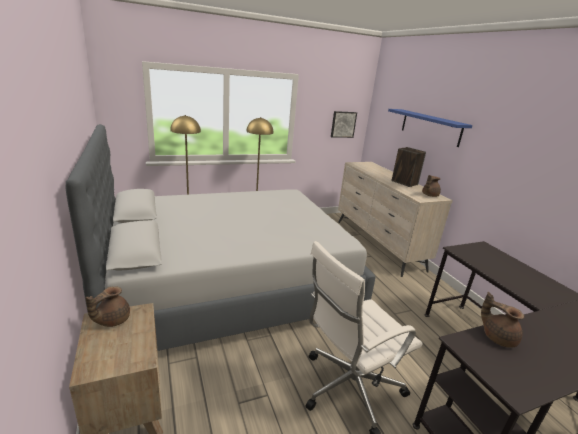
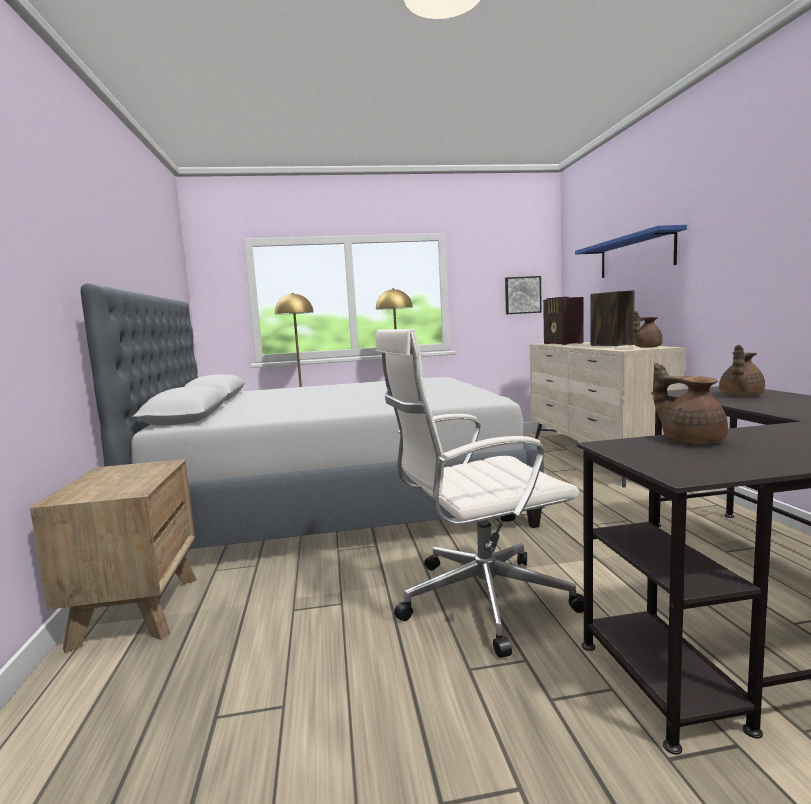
camera: 15 degrees right, 15 degrees down
brown teapot [85,286,130,327] -> brown teapot moved to [719,345,765,396]
none -> radio [543,297,584,345]

